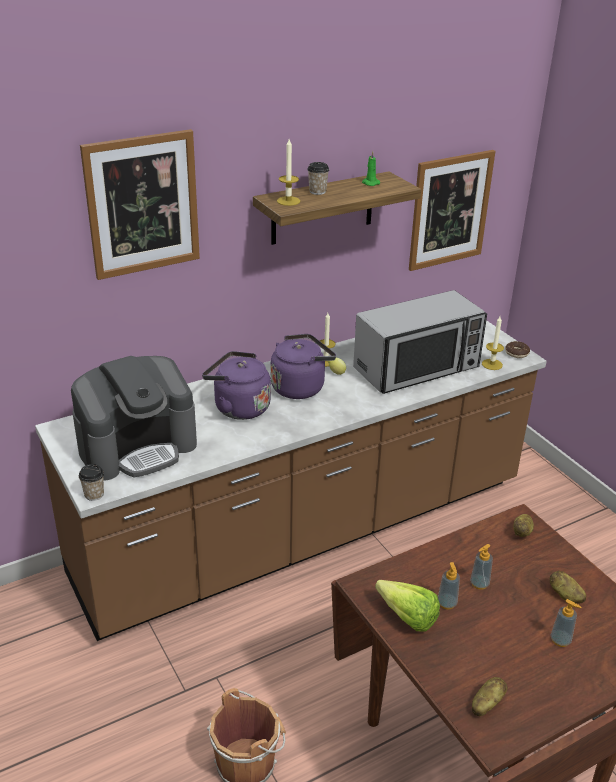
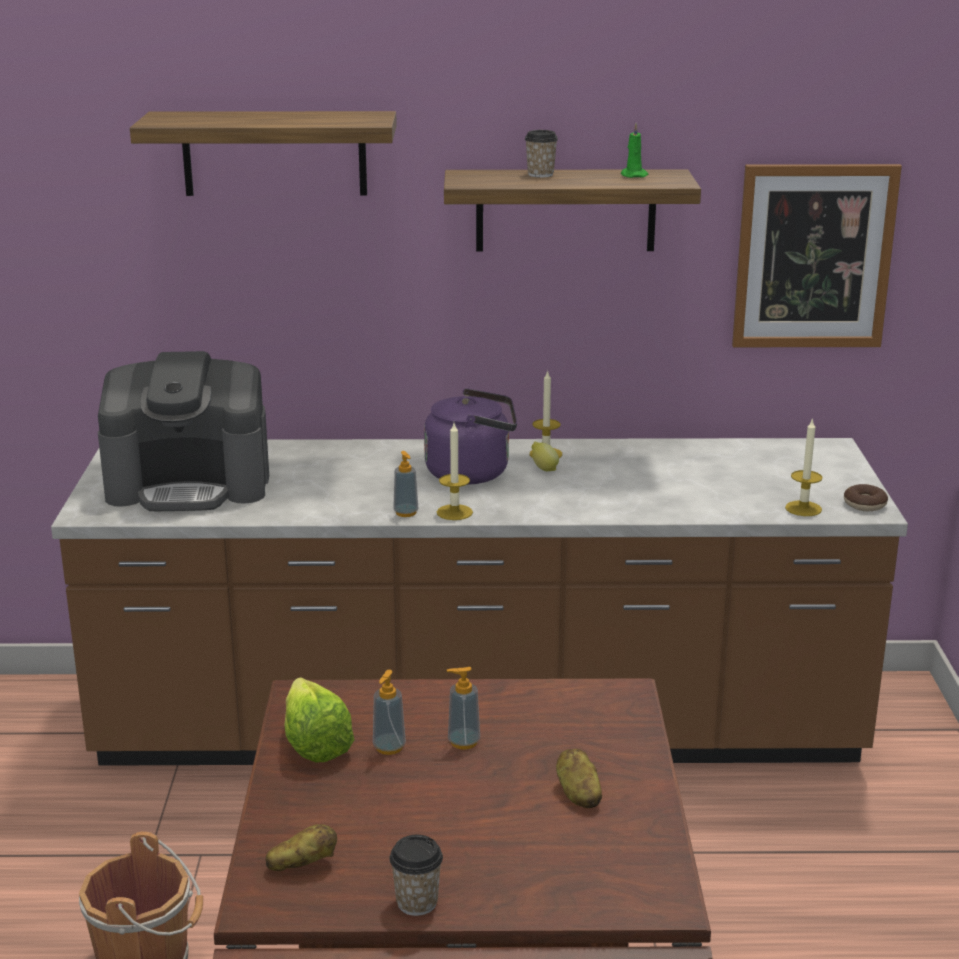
camera: 30 degrees right, 10 degrees down
cup [79,464,104,501] -> cup moved to [389,835,443,916]
picture [80,129,200,280] -> shelf [130,111,397,196]
purple kettle [202,351,271,420] -> none
candle [277,139,300,206] -> candle moved to [437,423,473,520]
microwave [353,290,487,394] -> none
potato [513,514,534,537] -> none
soap dispenser [550,599,581,647] -> soap dispenser moved to [393,451,419,517]

